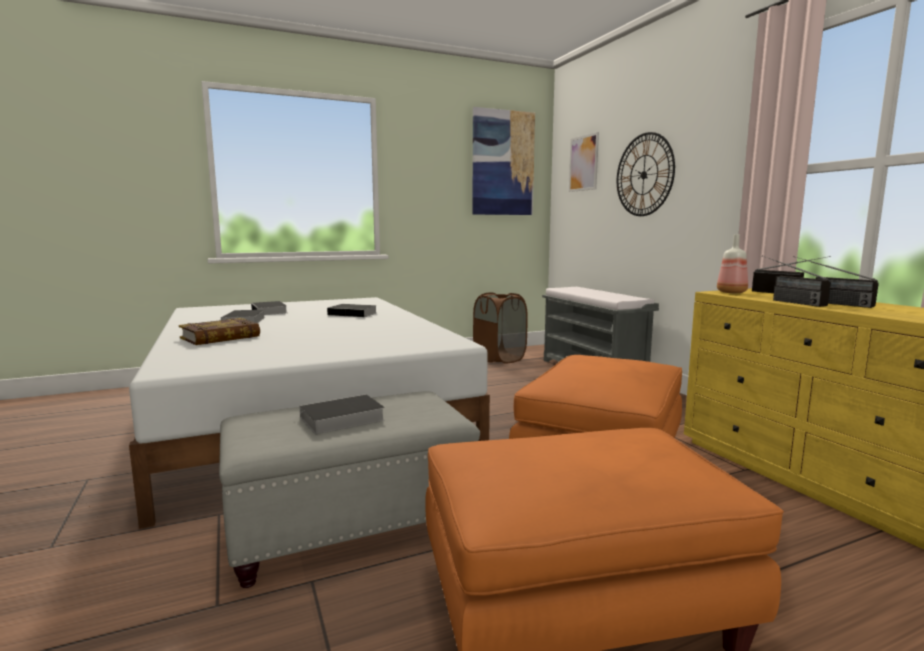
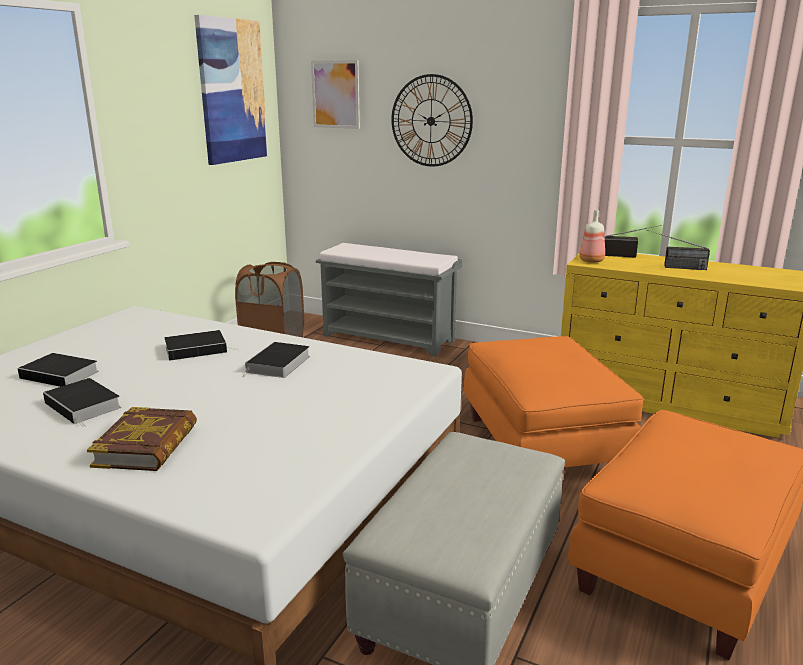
camera: 40 degrees left, 10 degrees up
book [290,394,385,434] -> book moved to [243,342,310,378]
radio [762,255,831,307] -> none

